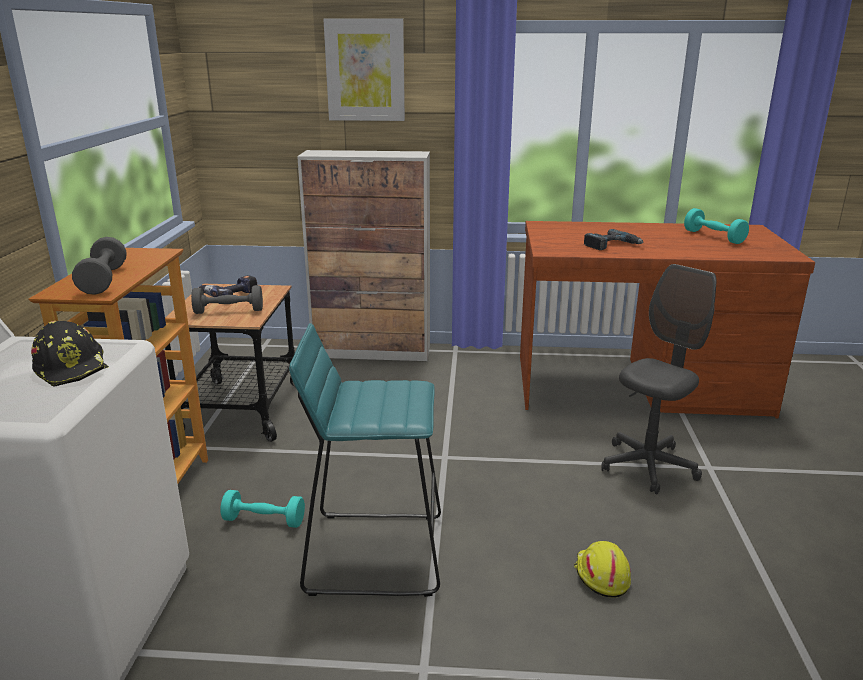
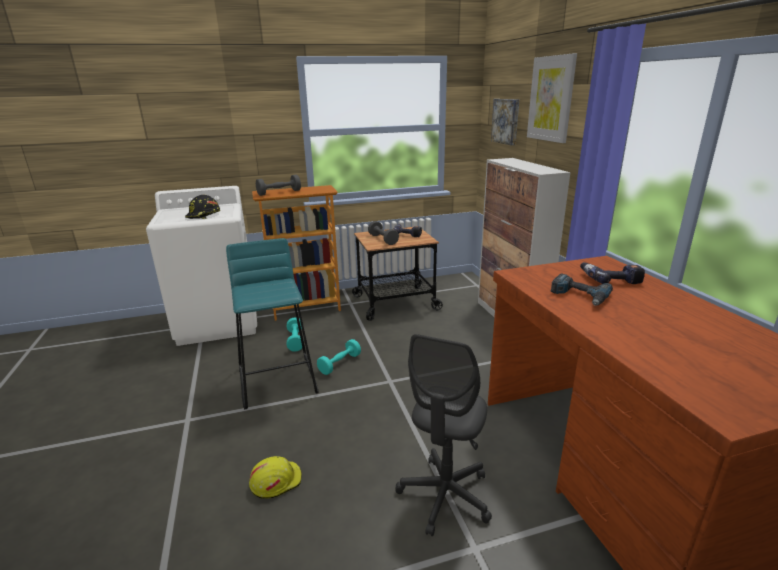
camera: 70 degrees right, 0 degrees up
grey office chair [601,264,717,495] -> grey office chair turned 90 degrees clockwise [395,334,492,537]
turquoise dumbbell [684,208,749,244] -> turquoise dumbbell moved to [317,339,361,375]
none -> picture [491,99,519,145]
none -> power drill [580,262,645,284]

